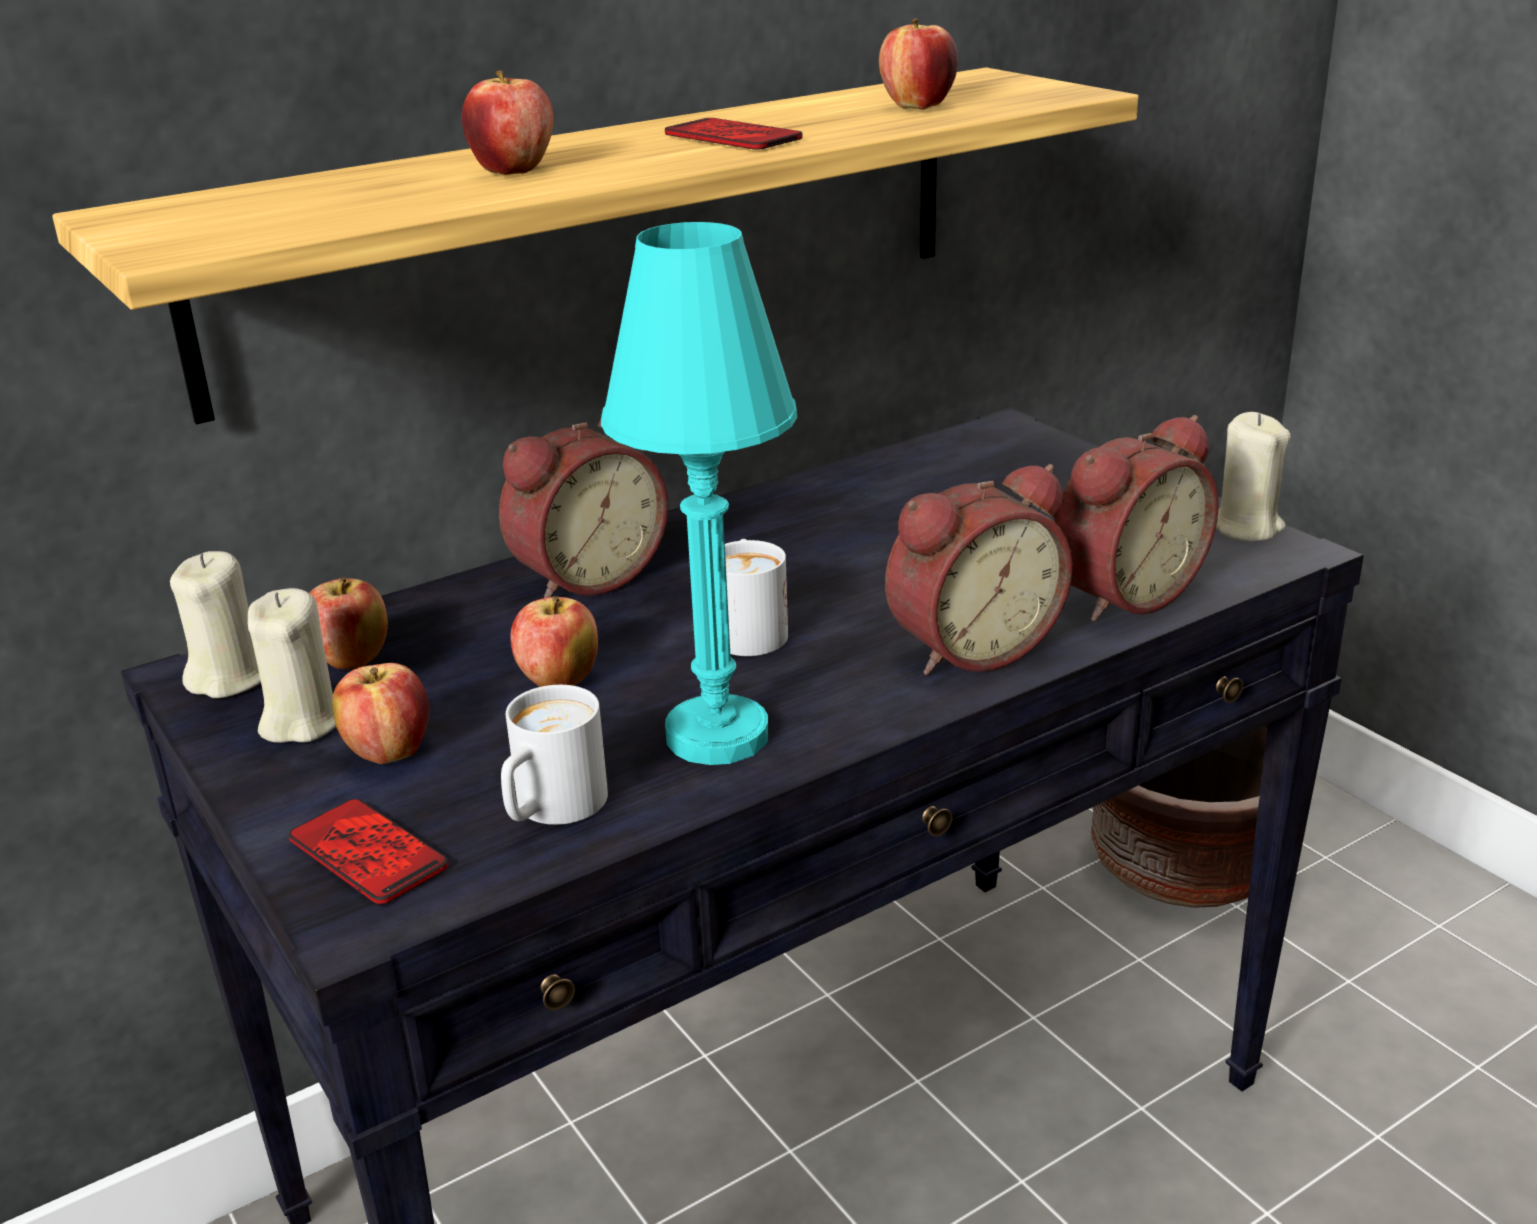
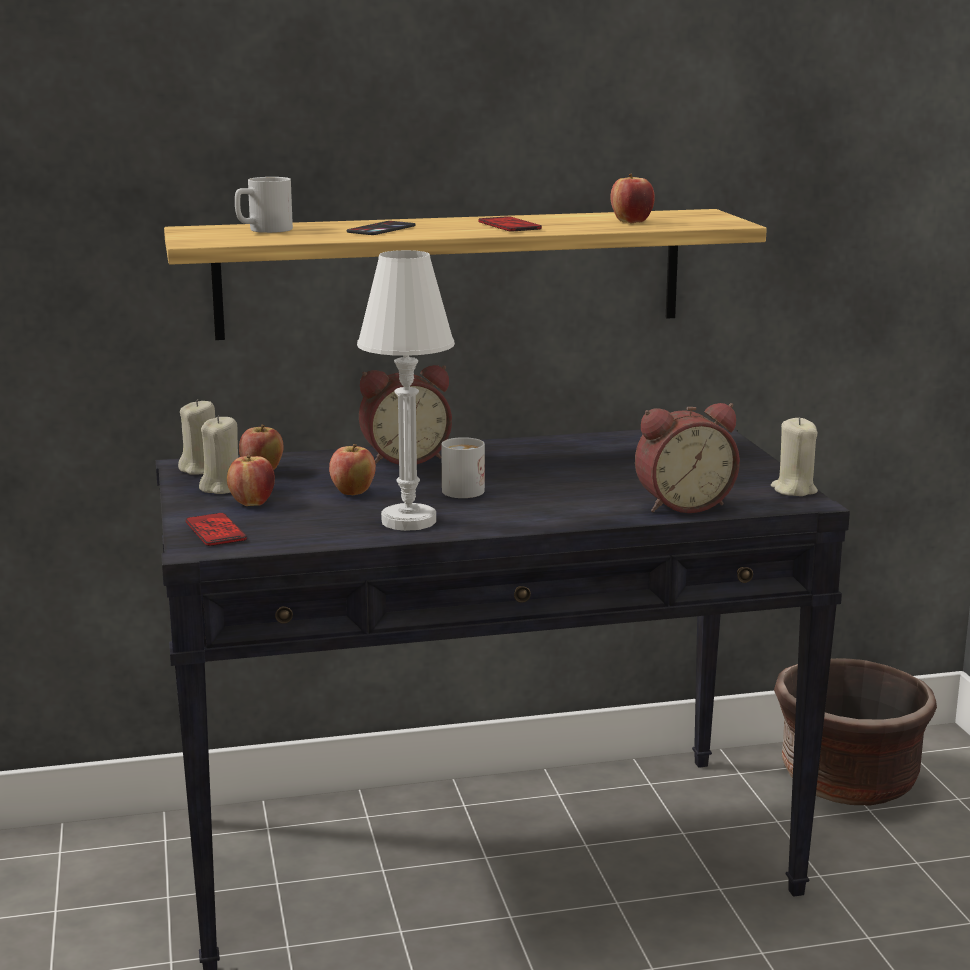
camera: 20 degrees right, 10 degrees down
apple [462,70,554,175] -> phone [347,221,416,235]
white mug [501,685,608,825] -> white mug moved to [235,177,293,233]
turquoise table lamp [601,222,797,765] -> white table lamp [357,250,455,531]
alarm clock [885,464,1073,675] -> none

